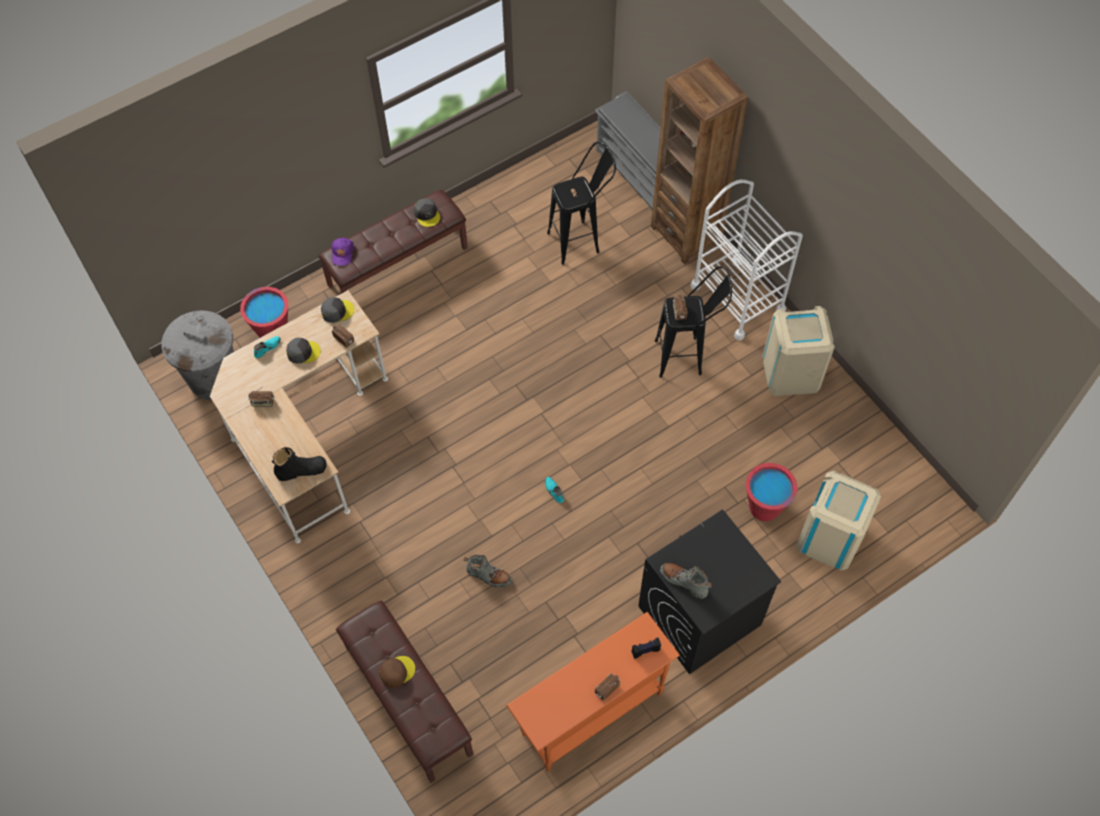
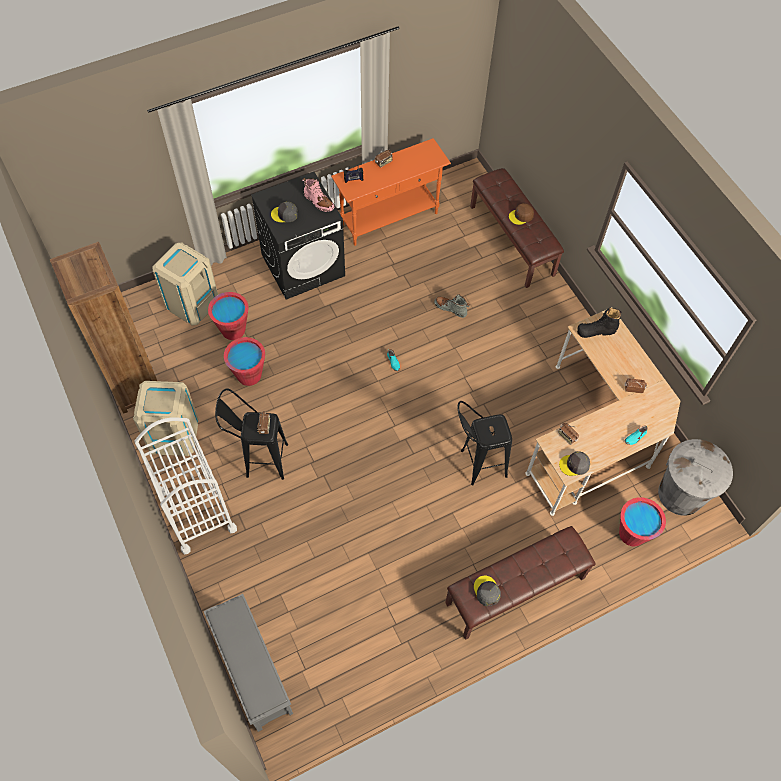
camera: 175 degrees left, 0 degrees up
grey cap [286,338,321,364] -> grey cap moved to [271,202,298,222]
purple cap [331,238,354,265] -> none
black stool [547,141,616,265] -> black stool moved to [457,401,512,485]
brown bookcase [651,57,748,264] -> brown bookcase moved to [50,242,157,414]
grey boot [660,563,712,599] -> pink boot [302,178,334,212]
none -> red bucket [224,337,265,386]

